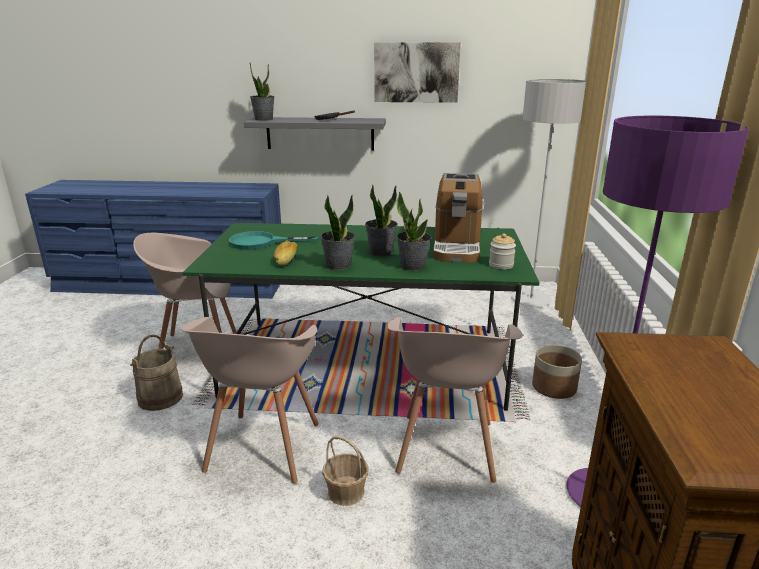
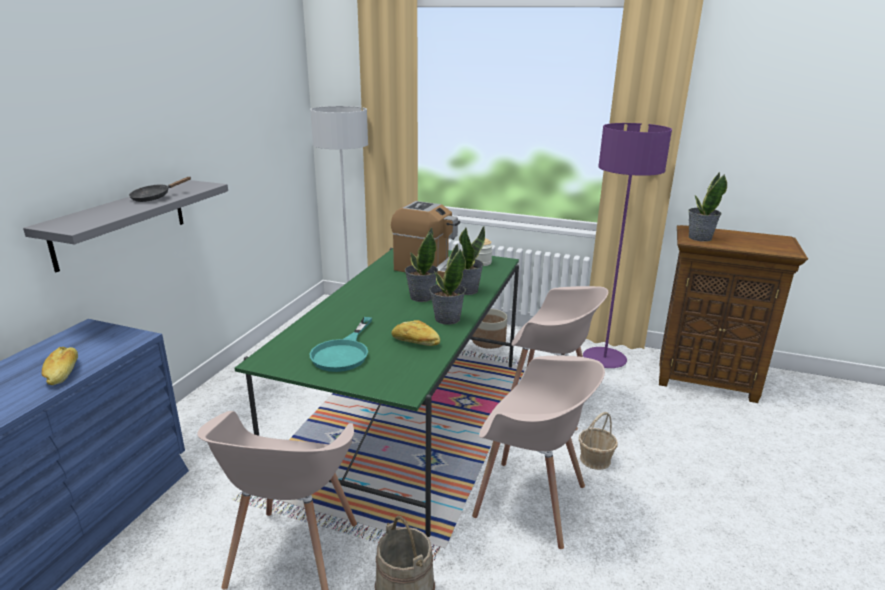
camera: 75 degrees left, 0 degrees up
potted plant [250,63,275,121] -> potted plant moved to [688,172,727,242]
picture [374,42,461,103] -> none
none -> bread [41,347,78,385]

